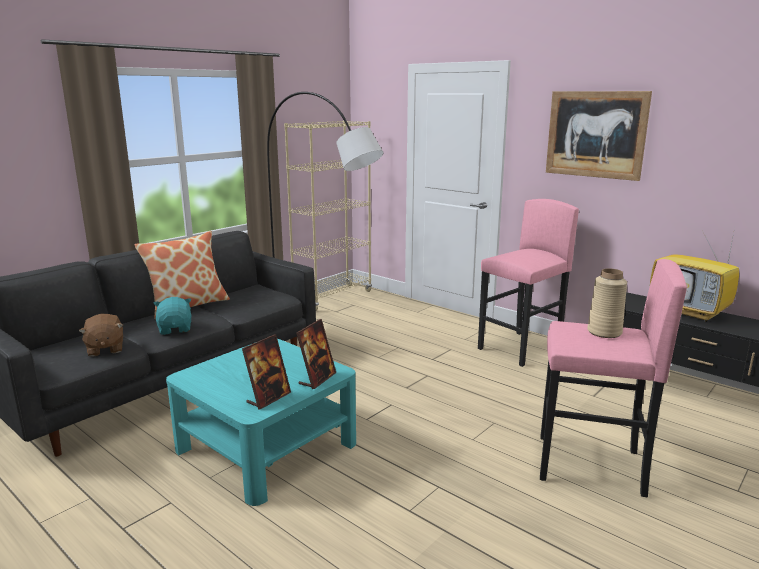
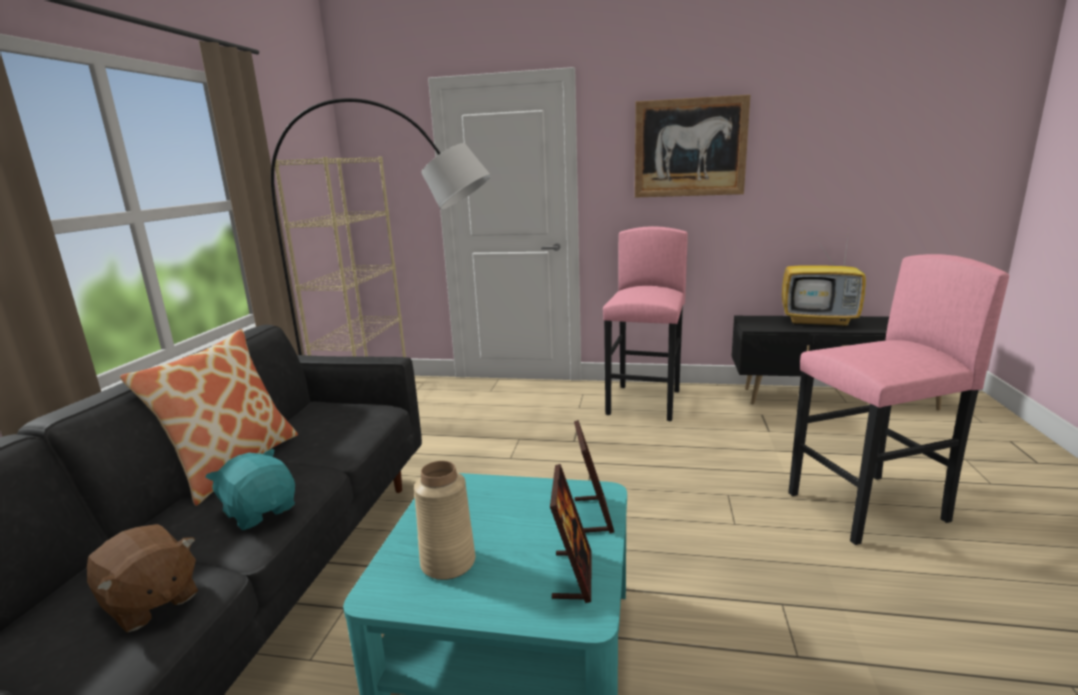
camera: 30 degrees left, 0 degrees up
beige vase [587,268,627,338] -> beige vase moved to [414,461,475,580]

